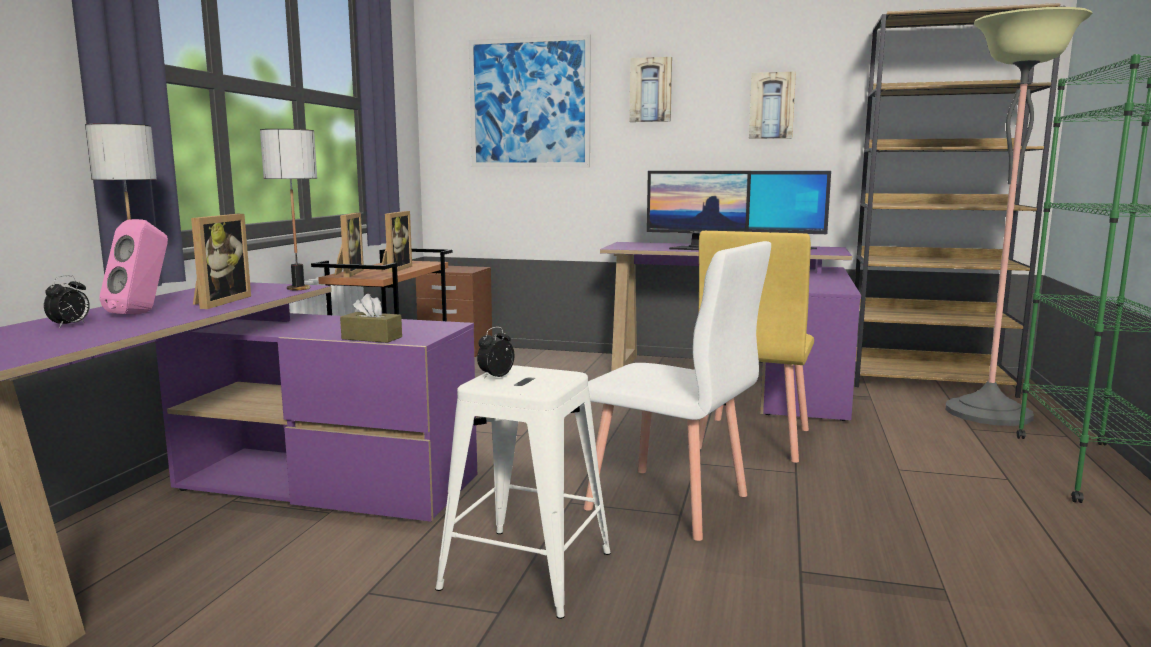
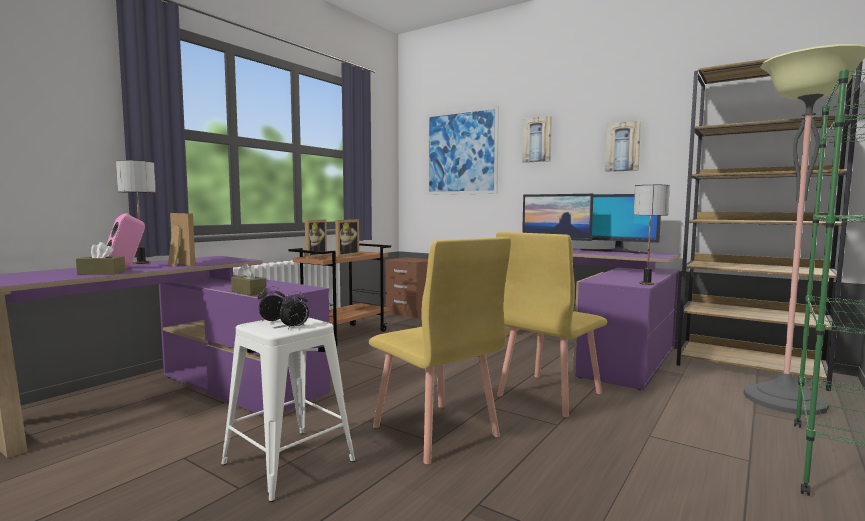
camera: 20 degrees right, 5 degrees down
alarm clock [44,275,90,328] -> alarm clock moved to [280,291,309,329]
picture frame [191,214,251,309] -> picture frame turned 75 degrees counterclockwise [168,213,195,267]
table lamp [260,129,317,290] -> table lamp moved to [634,185,670,285]
white chair [584,241,771,541] -> yellow chair [369,237,511,464]
none -> brown tissue box [76,242,126,275]

